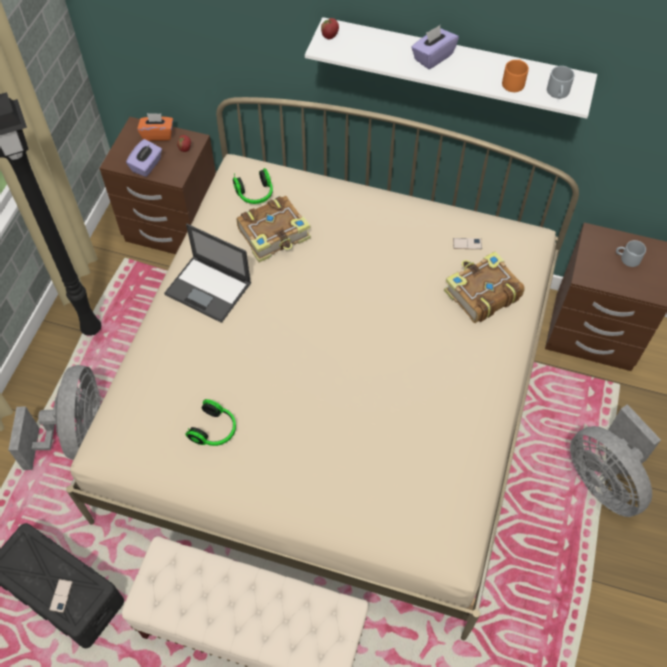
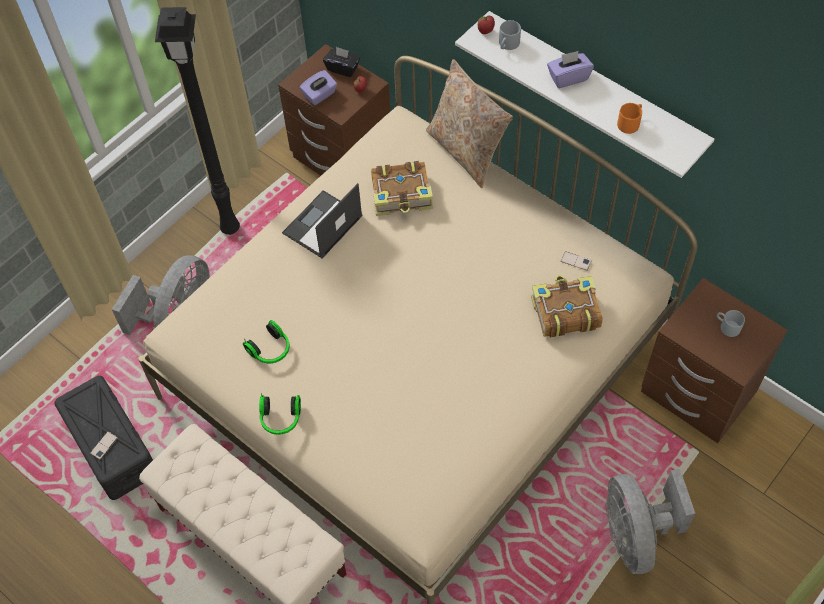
camera: 25 degrees right, 0 degrees up
orange tissue box [137,113,173,141] -> black tissue box [323,47,360,77]
laptop [164,224,251,323] -> laptop turned 75 degrees clockwise [282,183,362,259]
headphones [233,168,273,204] -> headphones moved to [259,393,301,435]
grey mug [547,66,574,99] -> grey mug moved to [499,20,521,50]
none -> beige pillow [426,59,513,188]

